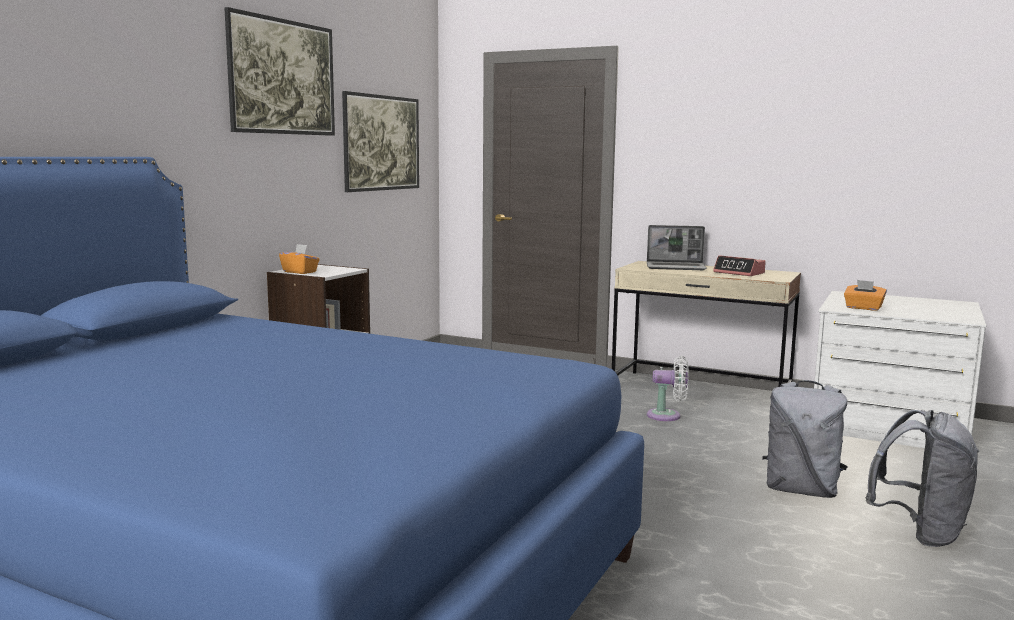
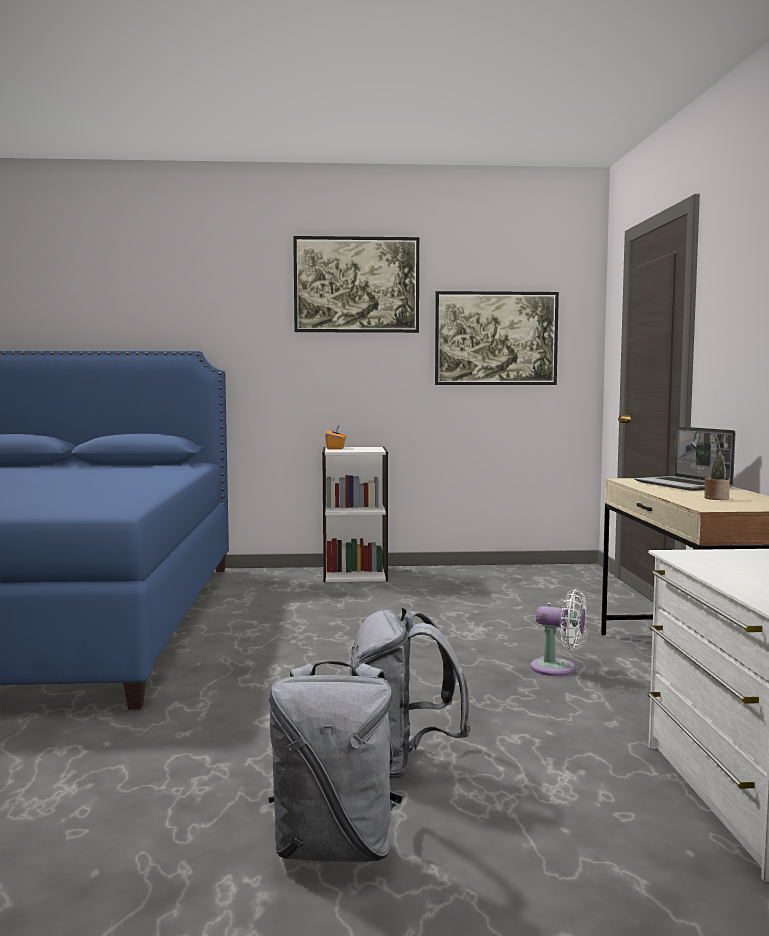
camera: 60 degrees right, 5 degrees down
white fan [647,356,689,421] -> white fan turned 45 degrees counterclockwise [531,589,587,676]
alarm clock [713,255,766,276] -> potted plant [705,434,730,500]
orange tissue box [844,280,887,311] -> none

